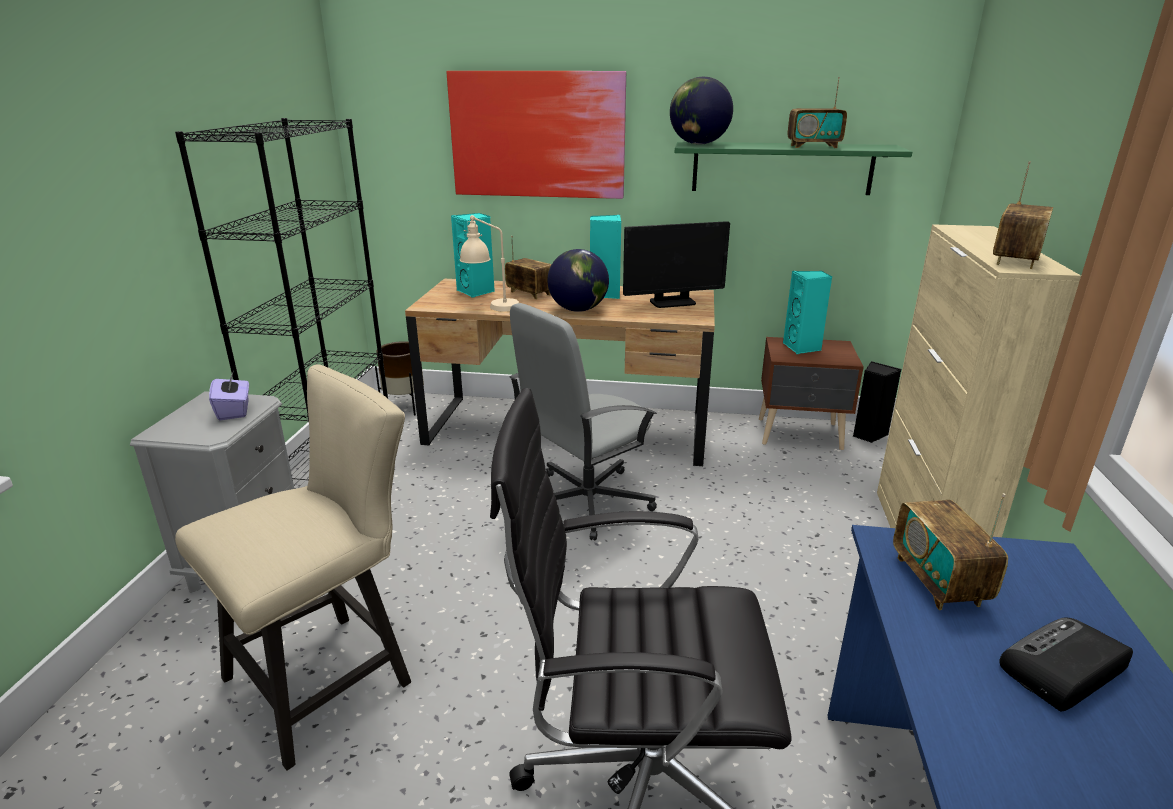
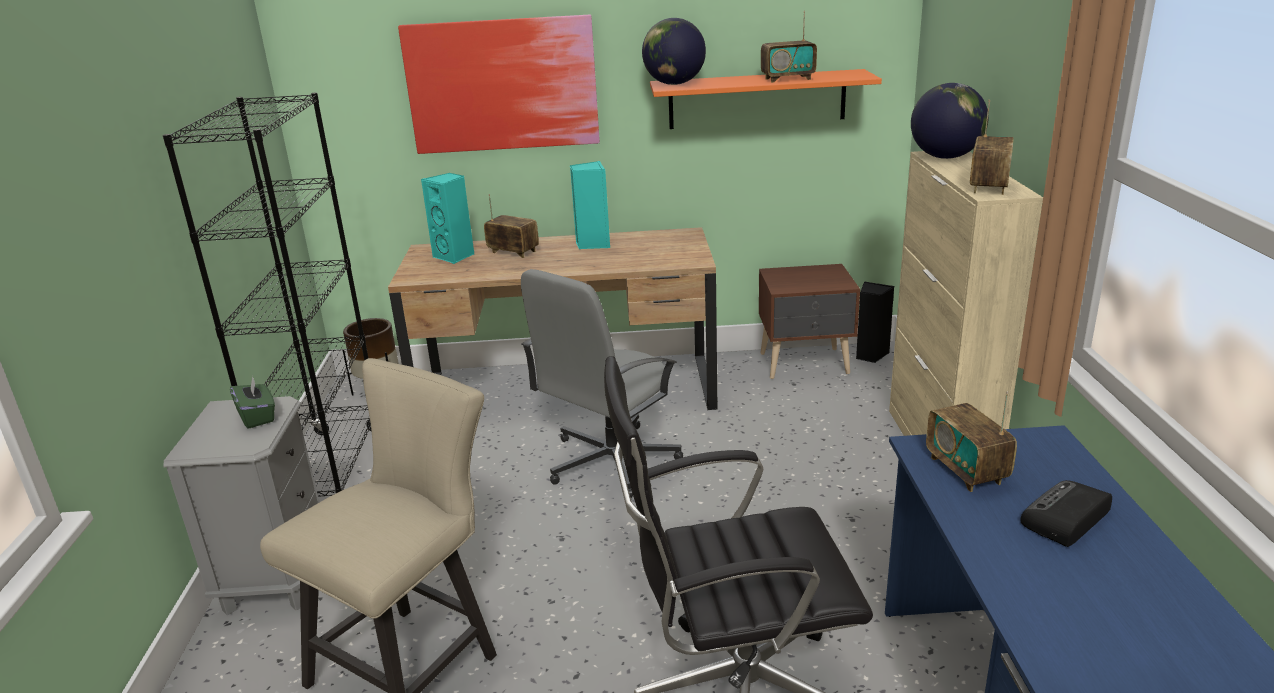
camera: 10 degrees left, 0 degrees up
purple tissue box [209,370,249,420] -> green tissue box [230,376,275,429]
beige table lamp [460,215,519,311] -> none
globe [547,249,609,312] -> globe moved to [911,83,988,159]
monitor [623,221,730,308] -> none
green shelf [675,142,912,195] -> orange shelf [650,69,882,129]
turquoise speaker [783,271,832,354] -> none

